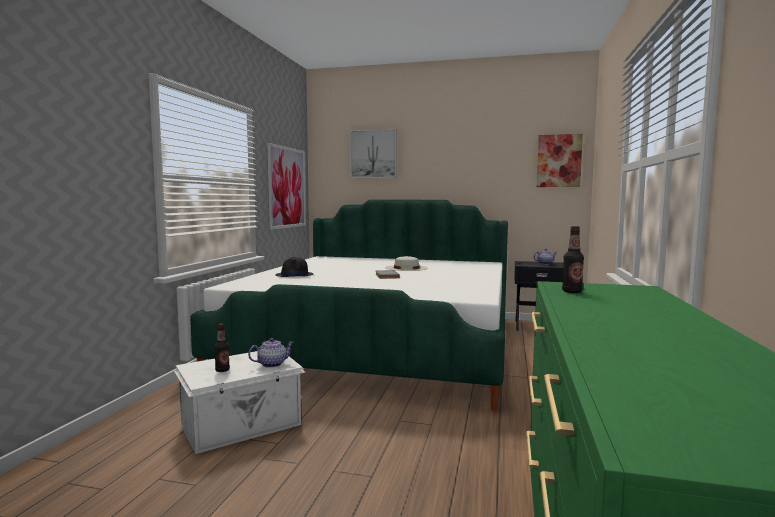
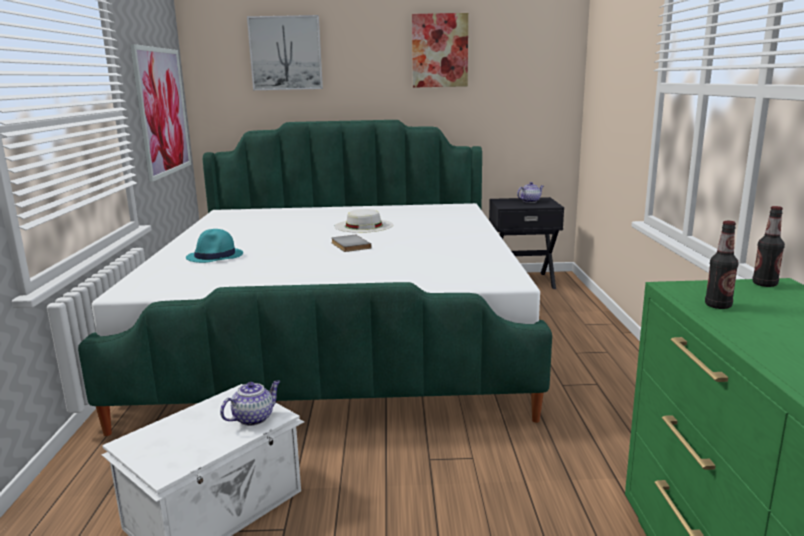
camera: 15 degrees left, 10 degrees up
bottle [214,323,230,372] -> bottle moved to [752,206,785,287]
black hat [276,257,313,277] -> turquoise hat [186,229,243,263]
picture [537,134,583,187] -> picture moved to [412,13,468,88]

